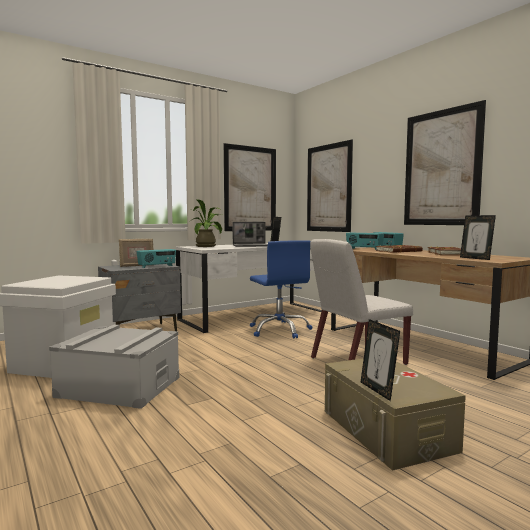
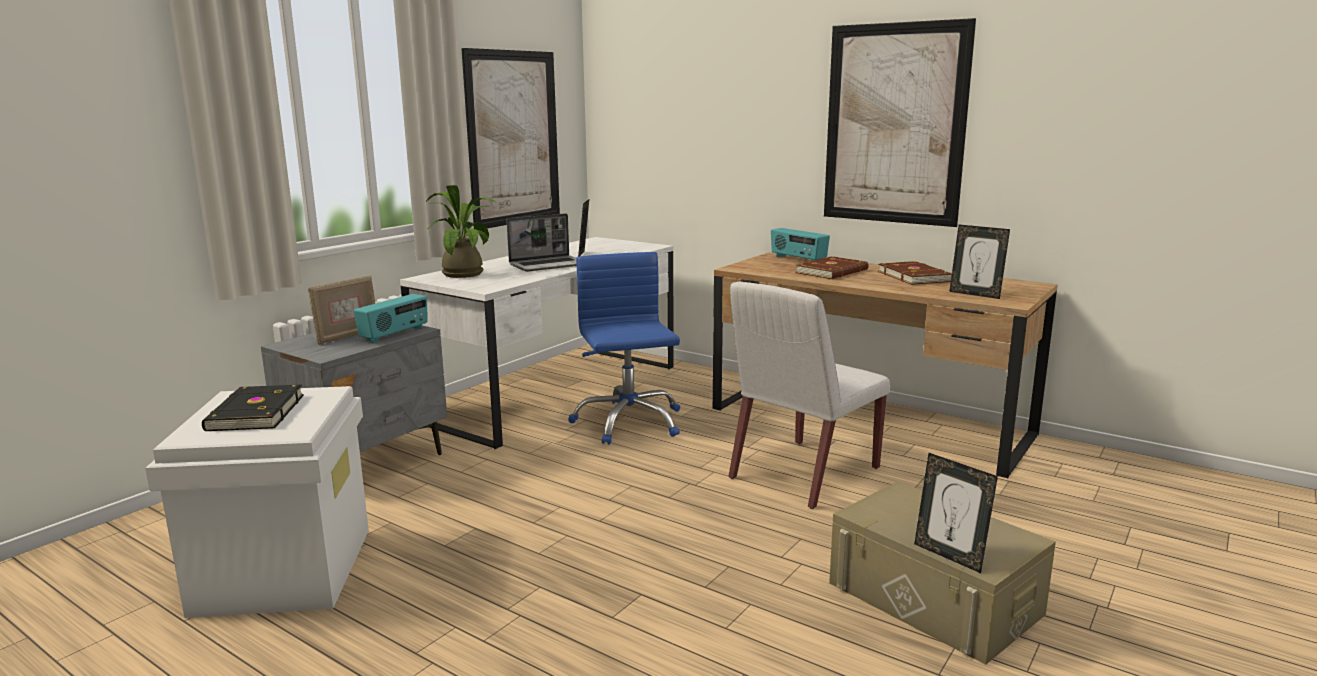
camera: 20 degrees left, 10 degrees up
grey storage box [49,325,179,409] -> none
blue office chair [250,240,312,339] -> blue office chair turned 150 degrees counterclockwise [568,252,680,445]
picture [307,139,353,232] -> none
radio [346,233,384,250] -> none
none -> black book [202,384,304,431]

